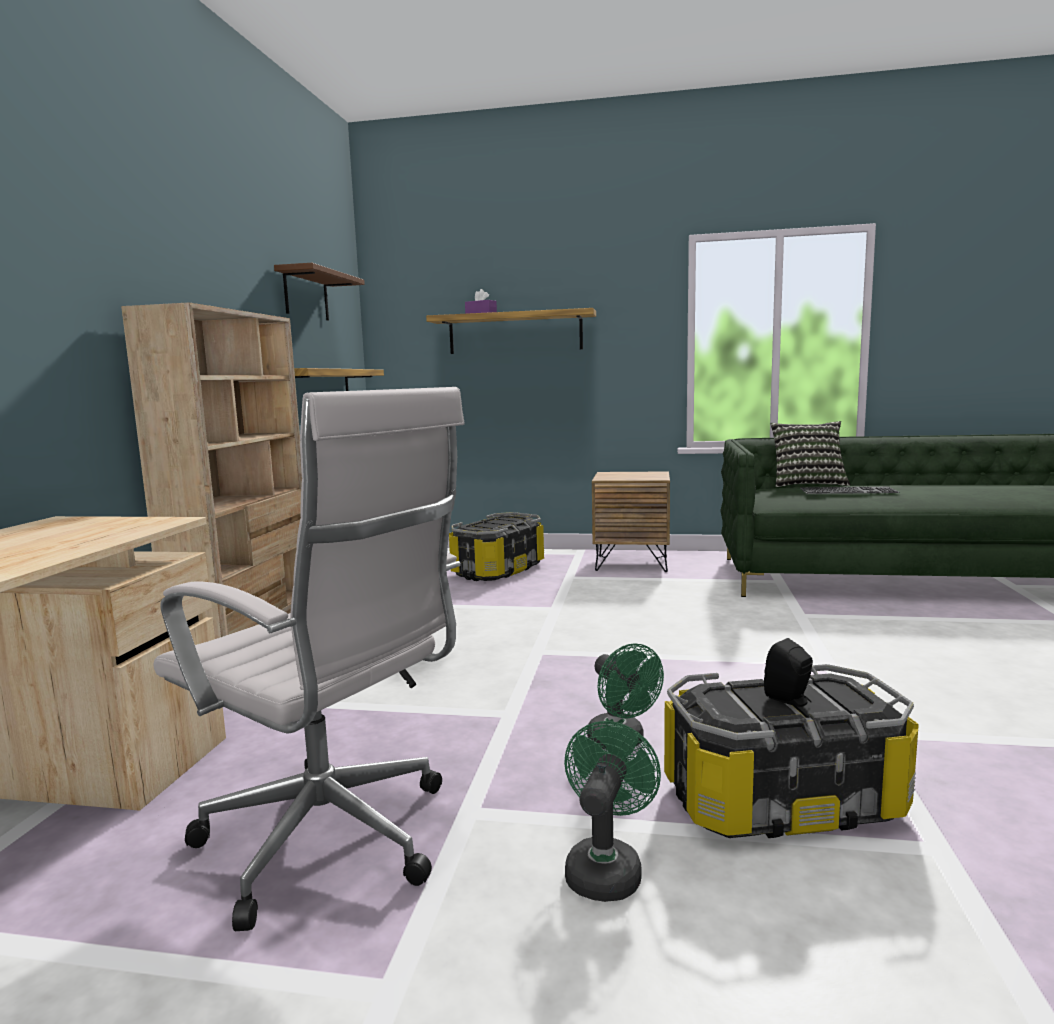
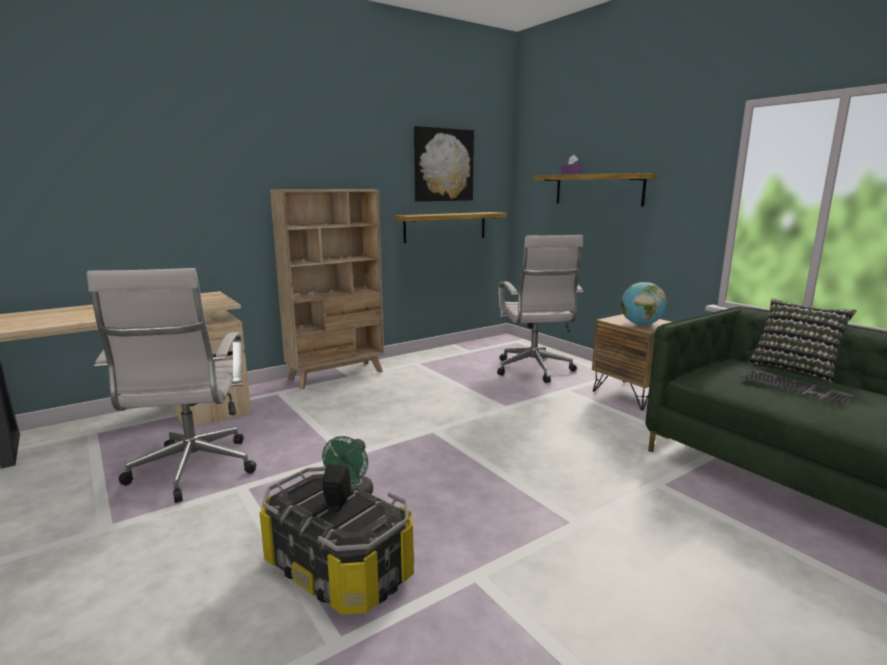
camera: 45 degrees right, 5 degrees up
brown shelf [274,263,365,320] -> picture [414,126,474,201]
storage box [449,512,544,581] -> white office chair [497,235,583,383]
green fan [564,721,661,902] -> none
none -> globe [620,282,667,325]

